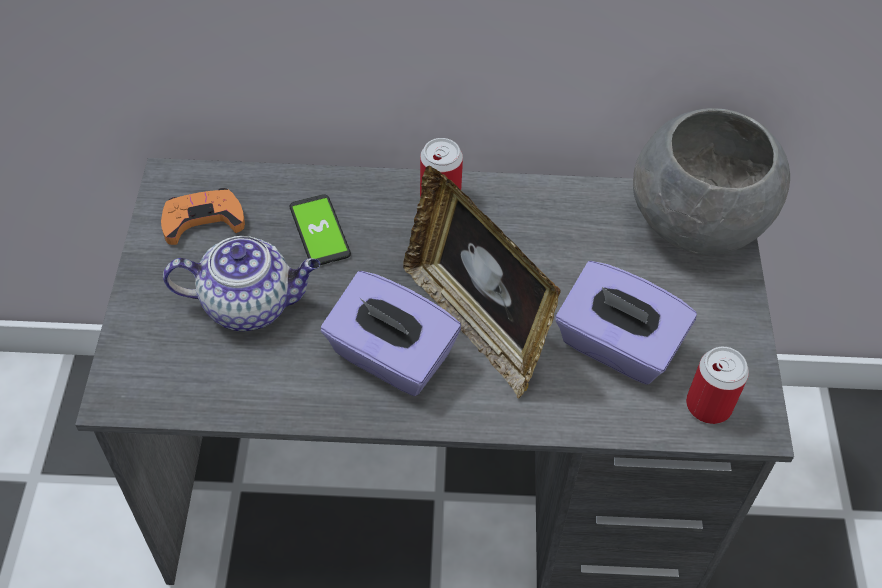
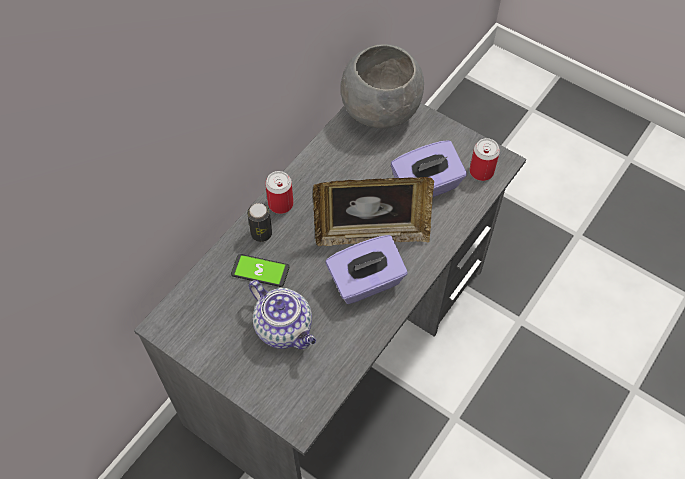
camera: 55 degrees left, 5 degrees up
orange game controller [161,188,245,245] -> none
teapot [163,236,320,331] -> teapot turned 105 degrees clockwise [249,280,316,349]
none -> can [247,203,272,242]

